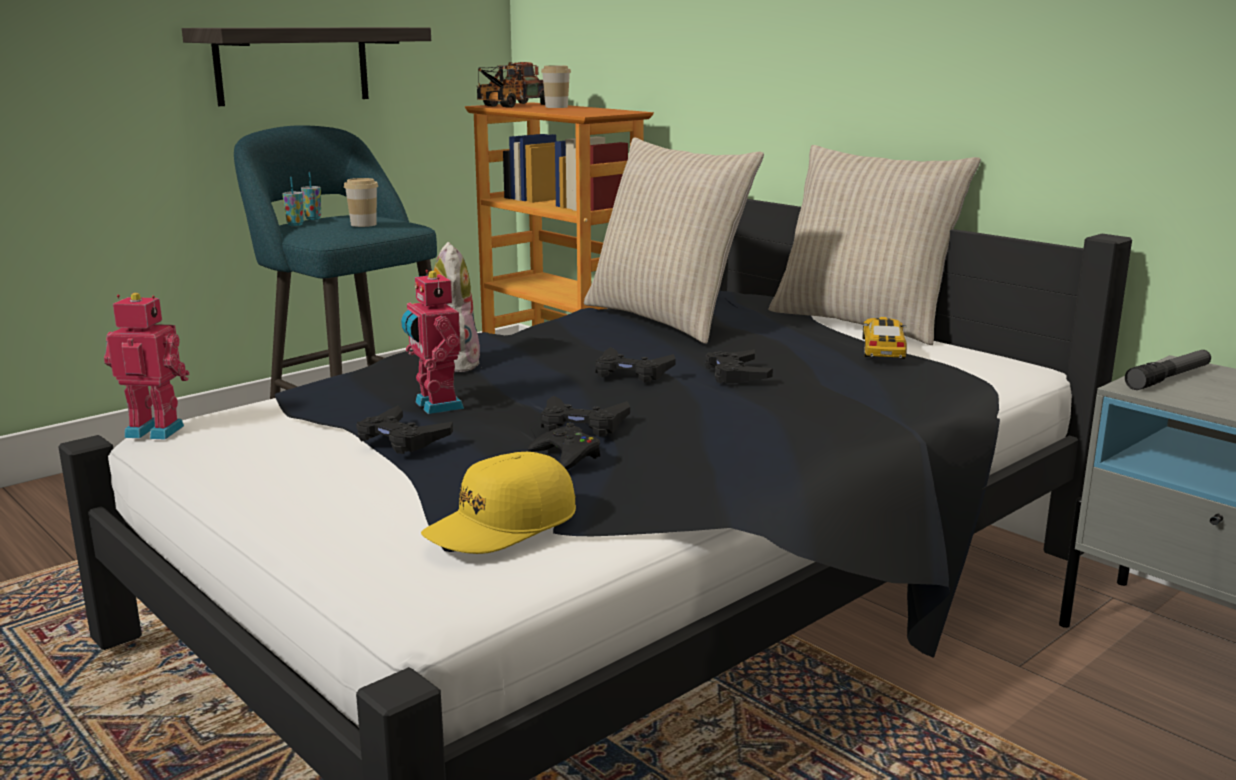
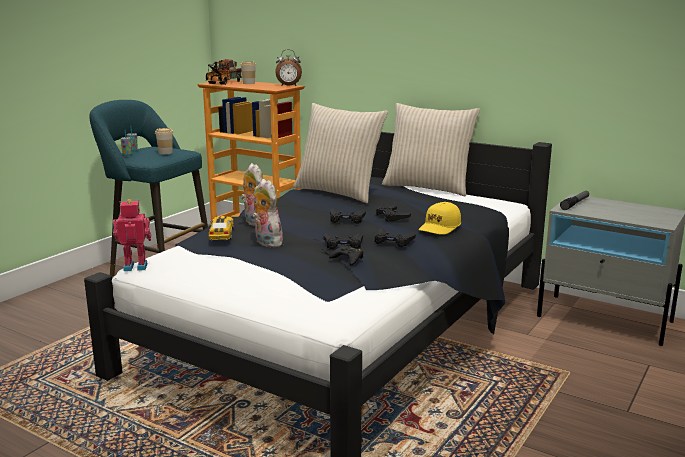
camera: 15 degrees left, 0 degrees up
shelf [182,27,431,106] -> none
black game controller [356,406,453,454] -> black game controller moved to [375,228,416,247]
toy robot [401,270,464,414] -> plush toy [252,179,283,247]
yellow cap [421,452,576,554] -> yellow cap moved to [419,202,461,235]
toy car [862,317,907,359] -> toy car moved to [209,216,234,240]
none -> alarm clock [275,49,302,86]

